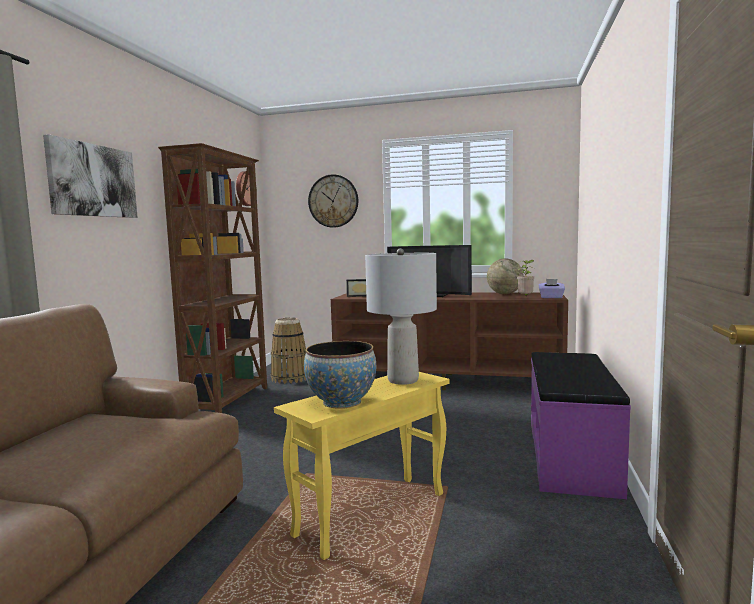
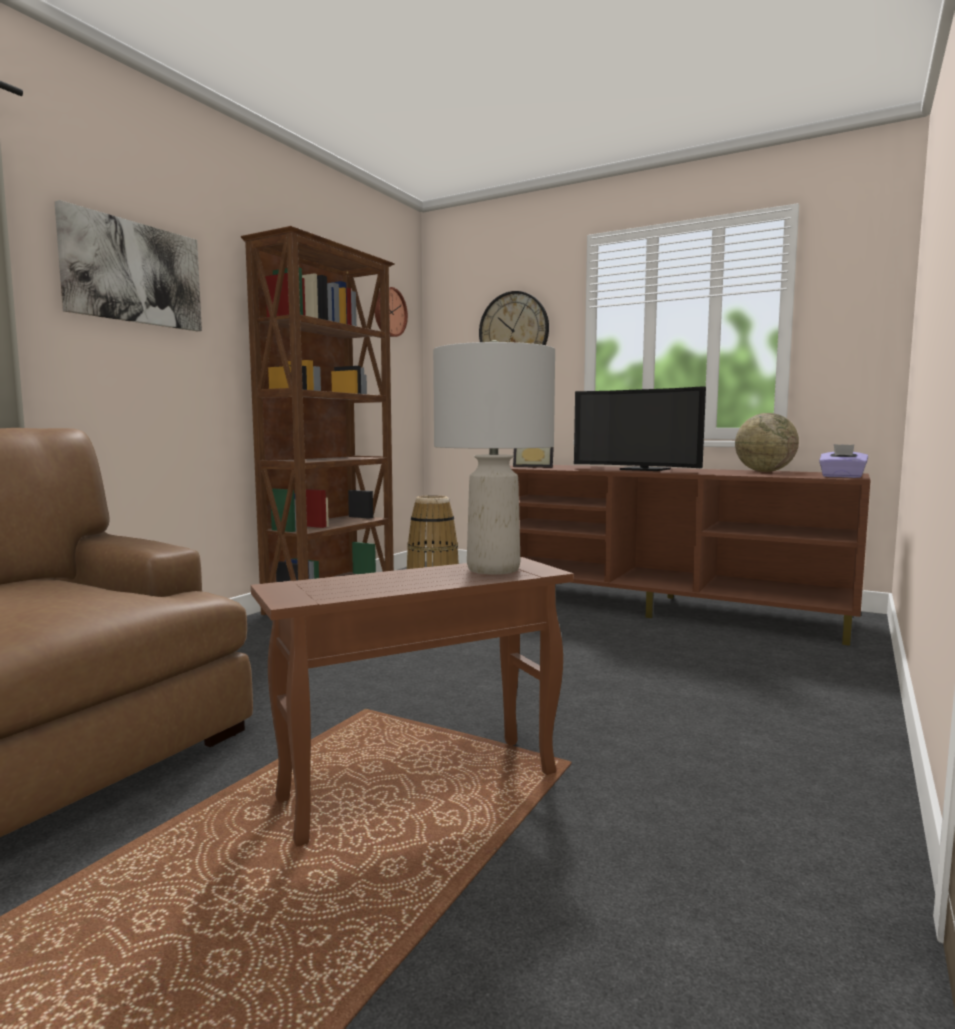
camera: 15 degrees right, 0 degrees up
yellow side table [274,372,450,560] -> brown side table [251,557,574,847]
bowl [304,341,377,409] -> none
potted plant [517,260,534,297] -> none
purple bench [531,352,631,499] -> none

